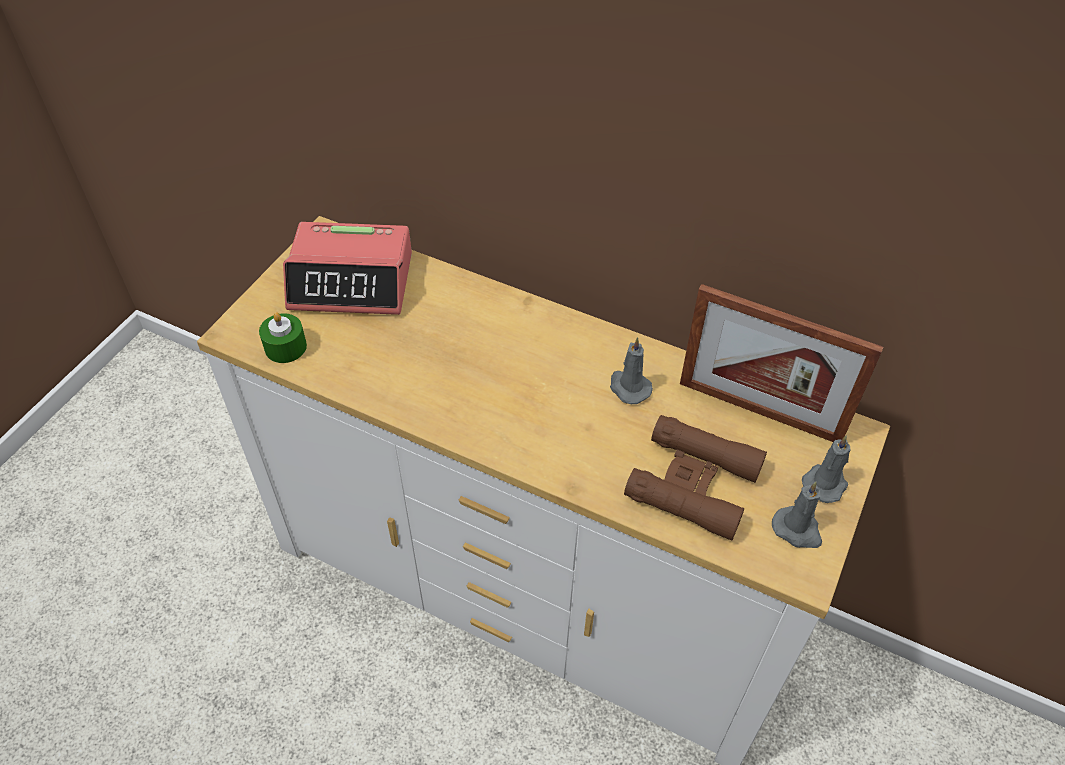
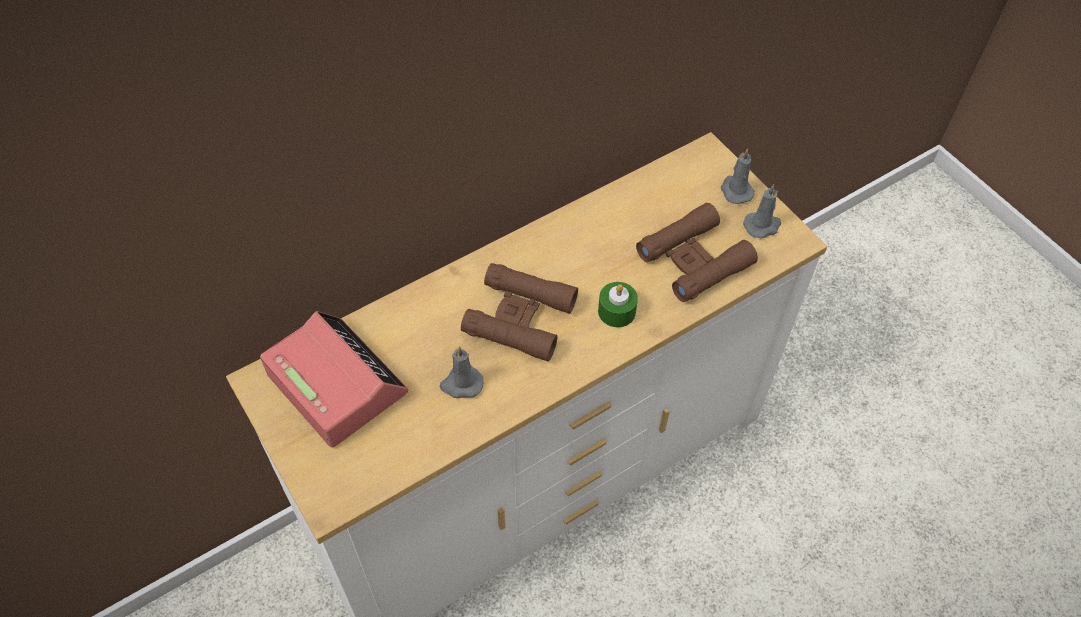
camera: 60 degrees left, 5 degrees up
green candle [259,312,307,363] -> green candle moved to [598,282,638,327]
alarm clock [283,222,412,315] -> alarm clock turned 75 degrees counterclockwise [260,311,408,448]
grey candle [610,337,653,404] -> grey candle moved to [439,346,483,399]
picture frame [680,284,883,442] -> none
none -> brown binoculars [461,263,578,362]

